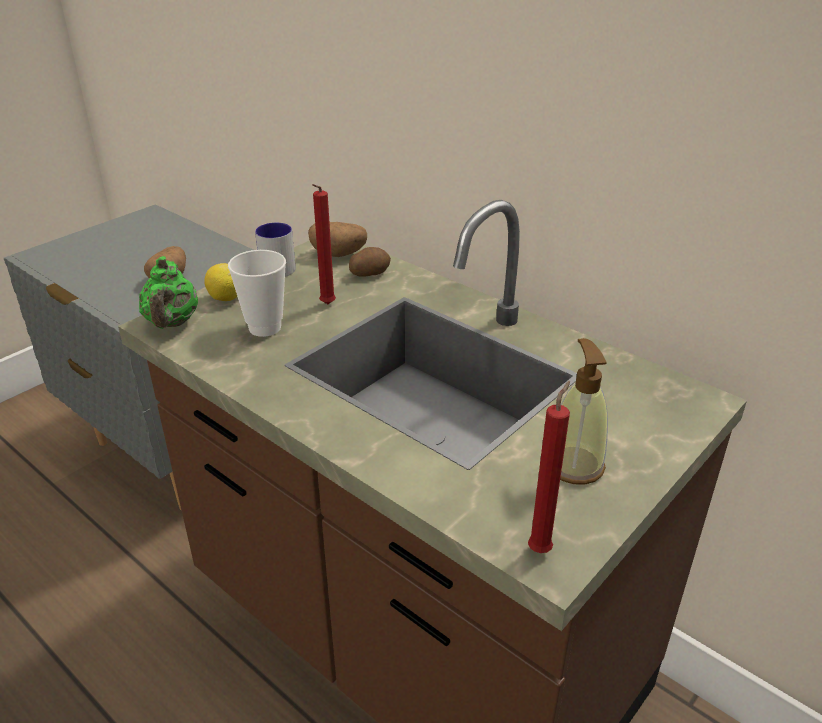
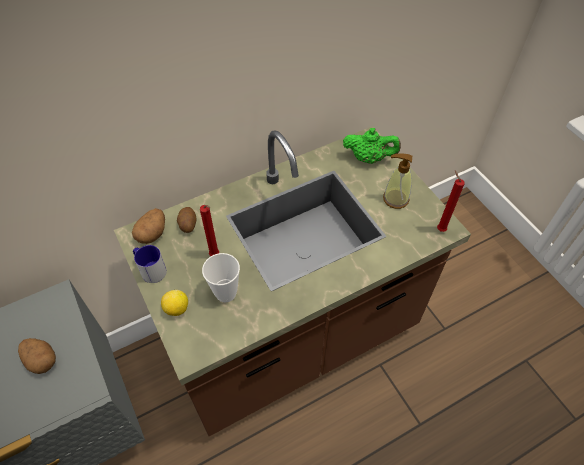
camera: 70 degrees left, 20 degrees up
green teapot [139,256,198,329] -> green teapot moved to [343,128,401,164]

